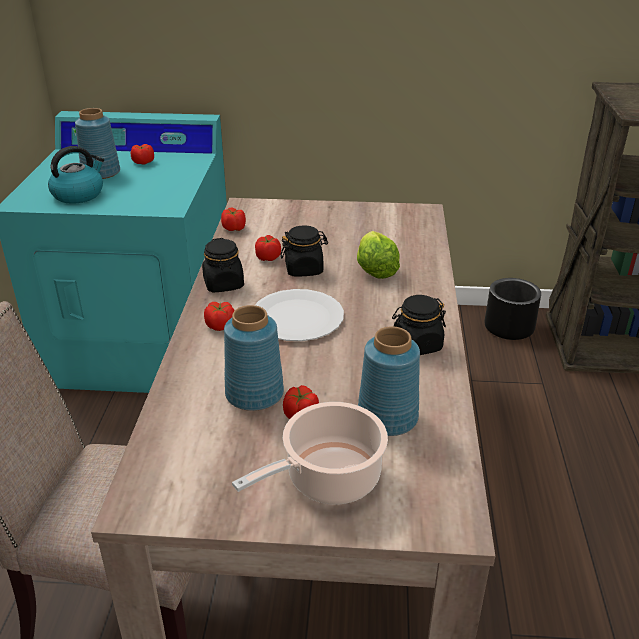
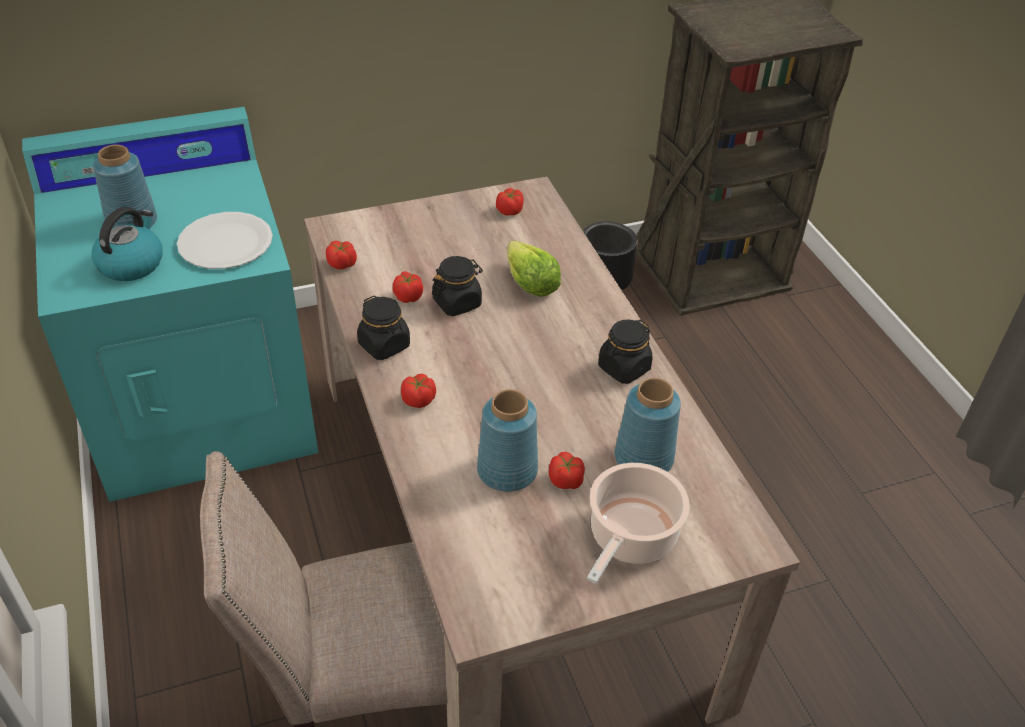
camera: 25 degrees left, 10 degrees up
tomato [131,144,154,165] -> tomato moved to [496,188,524,215]
white plate [255,289,344,341] -> white plate moved to [177,212,273,269]

